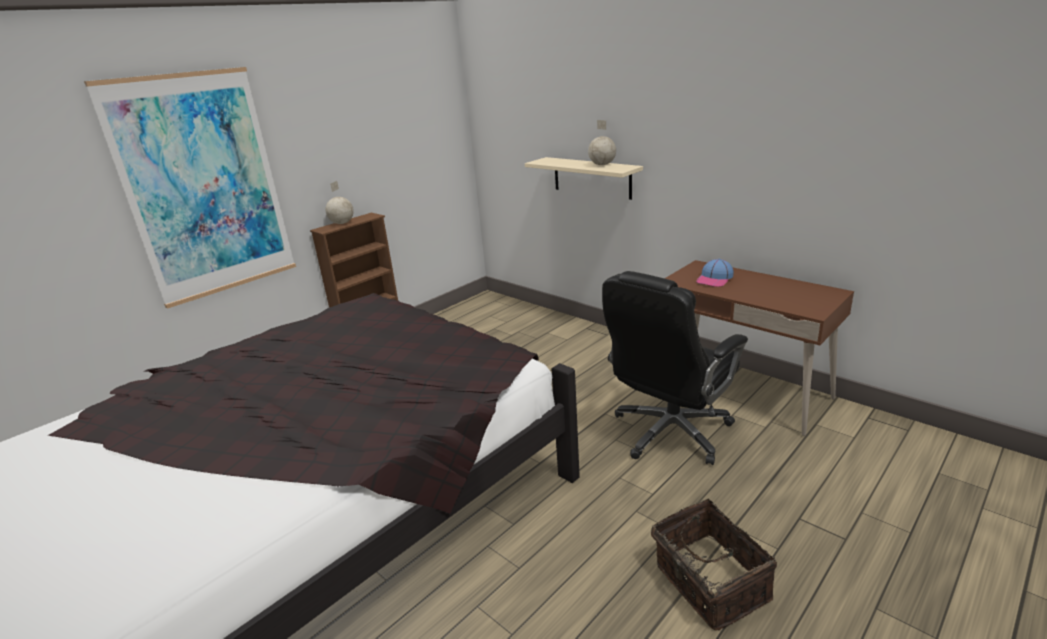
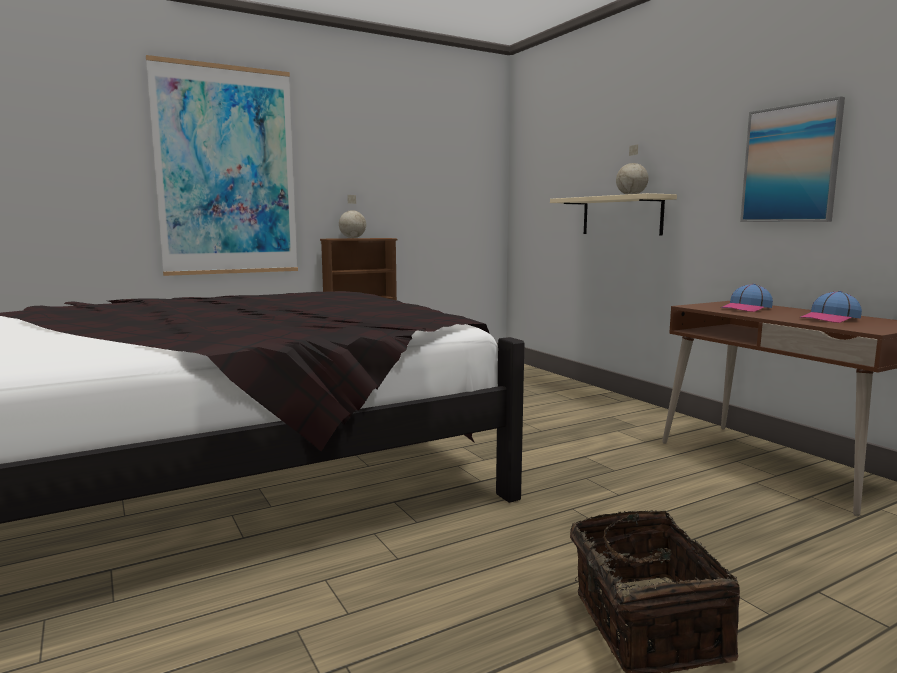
camera: 15 degrees right, 15 degrees down
black office chair [602,271,748,465] -> none
none -> picture [740,96,845,222]
none -> cap [800,291,862,323]

